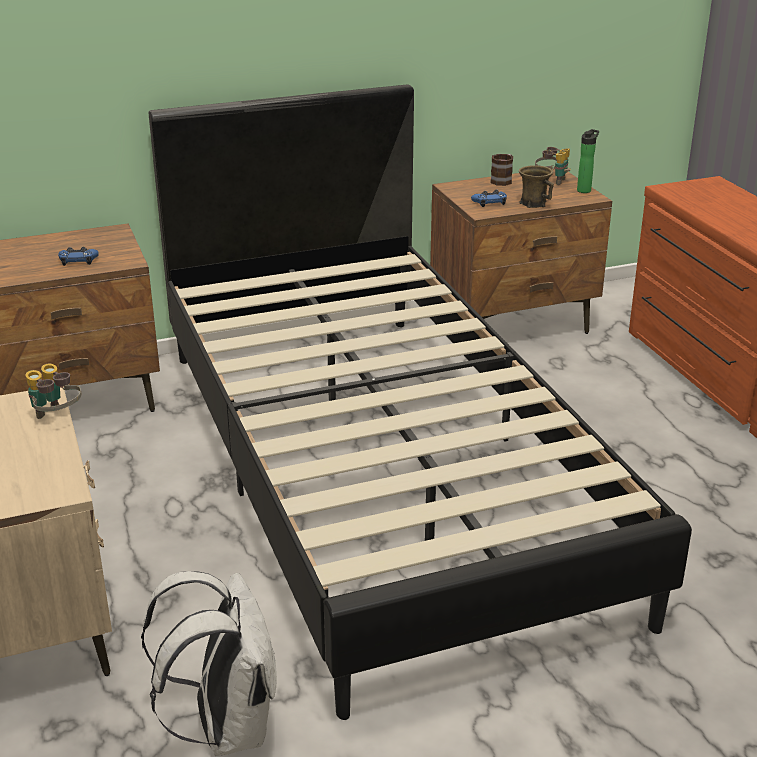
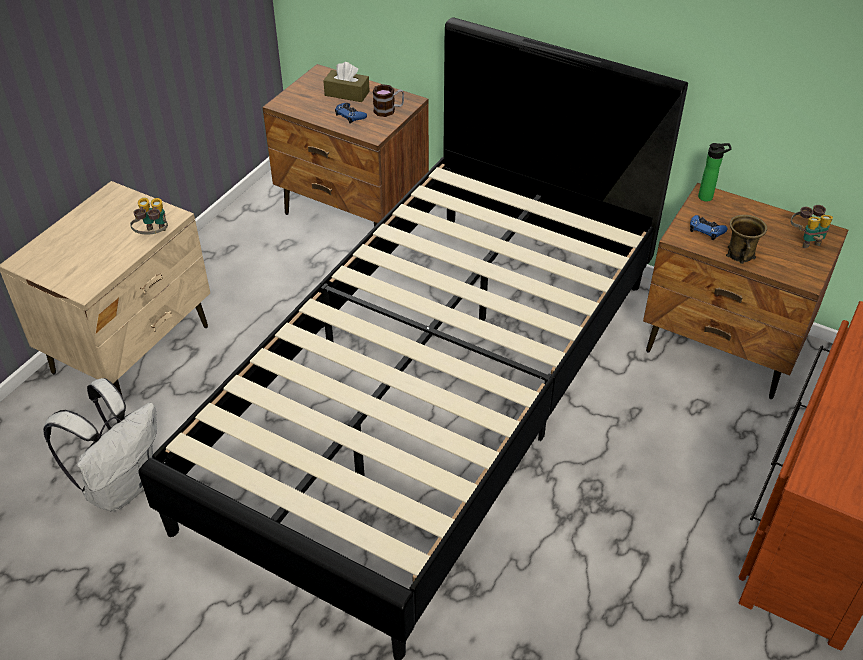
camera: 50 degrees right, 15 degrees up
mug [490,154,513,186] -> mug moved to [373,84,404,117]
bottle [577,129,599,193] -> bottle moved to [698,143,732,202]
none -> brown tissue box [323,62,370,102]

